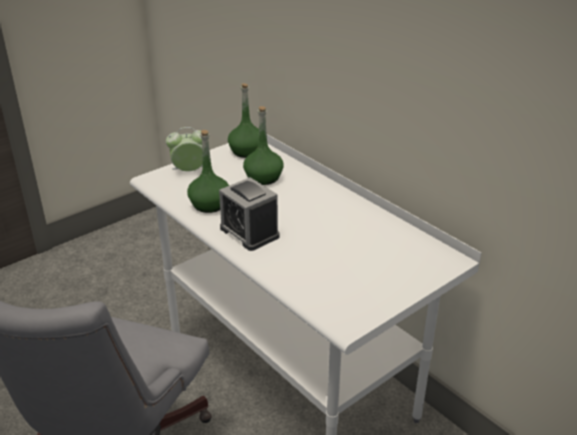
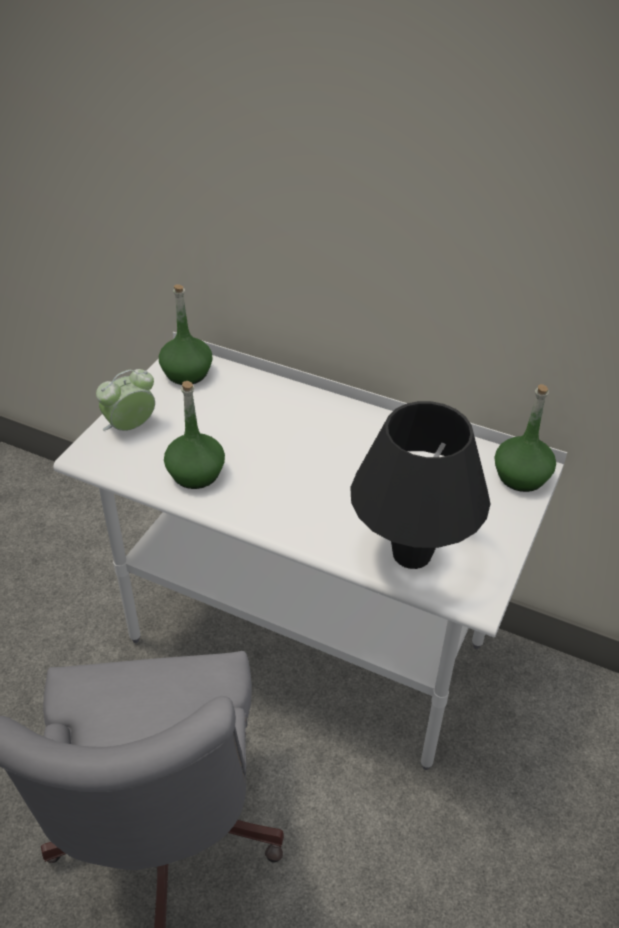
camera: 25 degrees left, 10 degrees up
alarm clock [219,177,280,251] -> none
green bottle [243,106,284,185] -> green bottle moved to [495,384,556,492]
none -> black table lamp [350,401,491,569]

